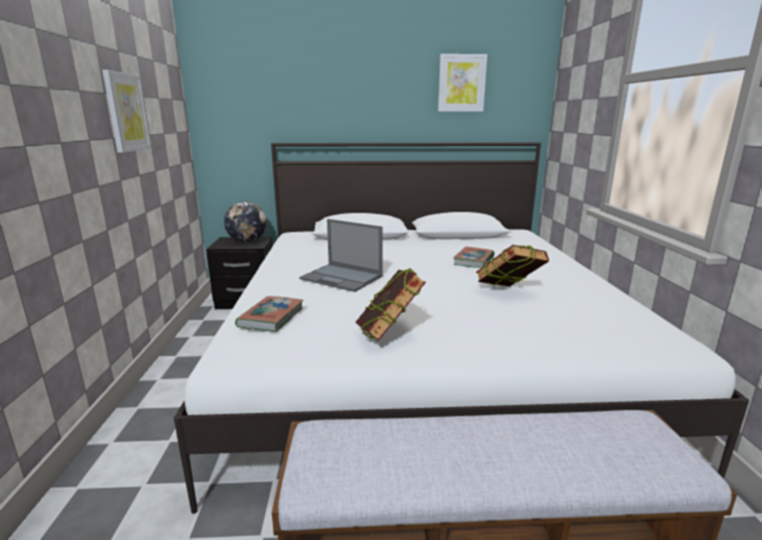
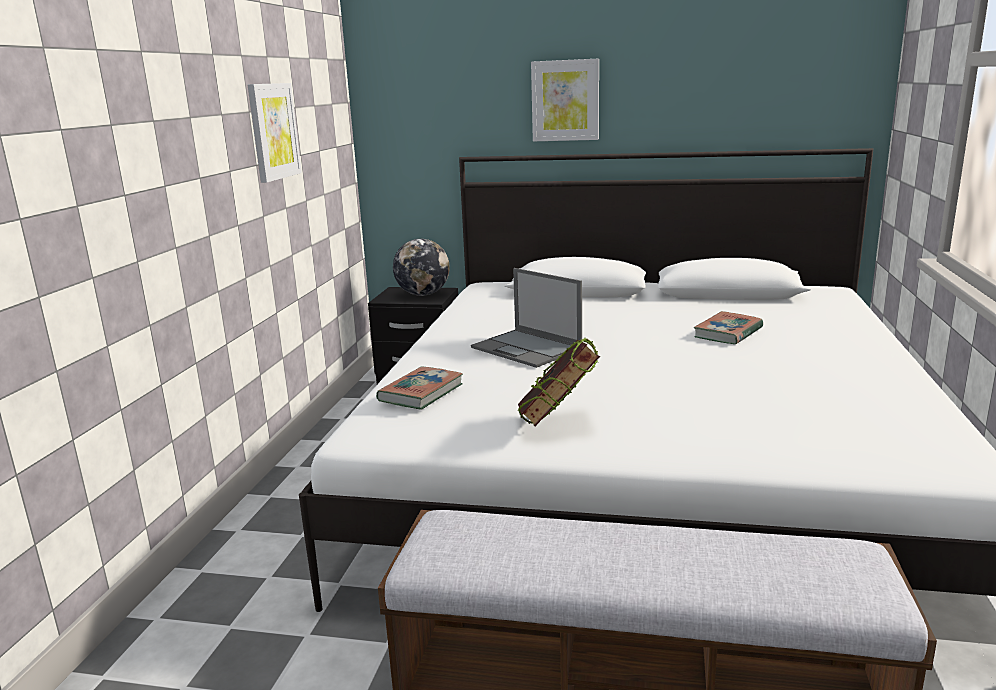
camera: 15 degrees right, 0 degrees up
picture [438,54,487,112] -> picture moved to [531,59,599,141]
book [476,245,549,287] -> none

